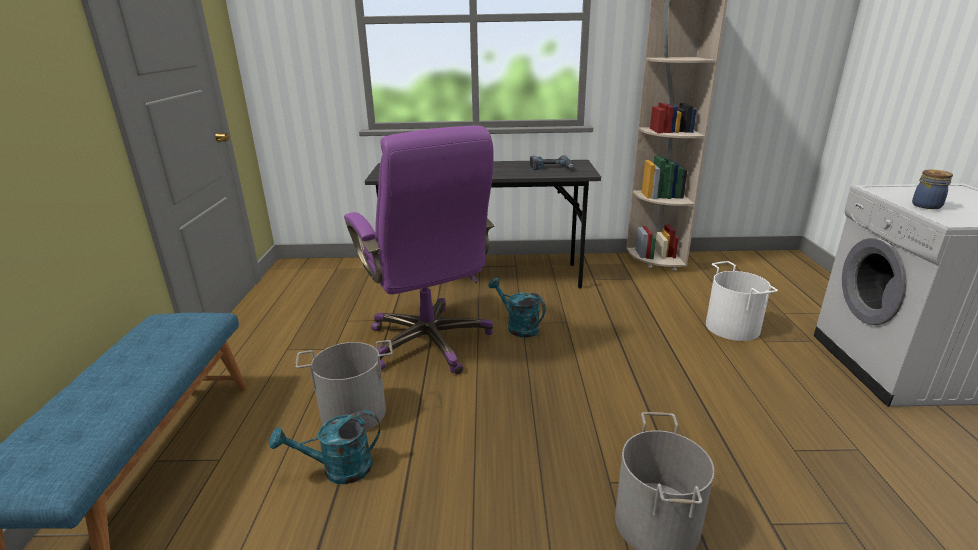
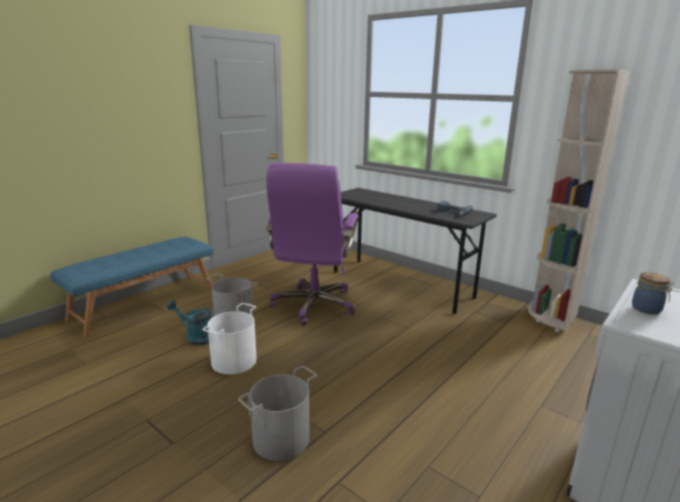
camera: 40 degrees right, 5 degrees down
turquoise watering can [488,278,546,337] -> none
white bucket [706,261,778,341] -> white bucket moved to [202,303,257,374]

